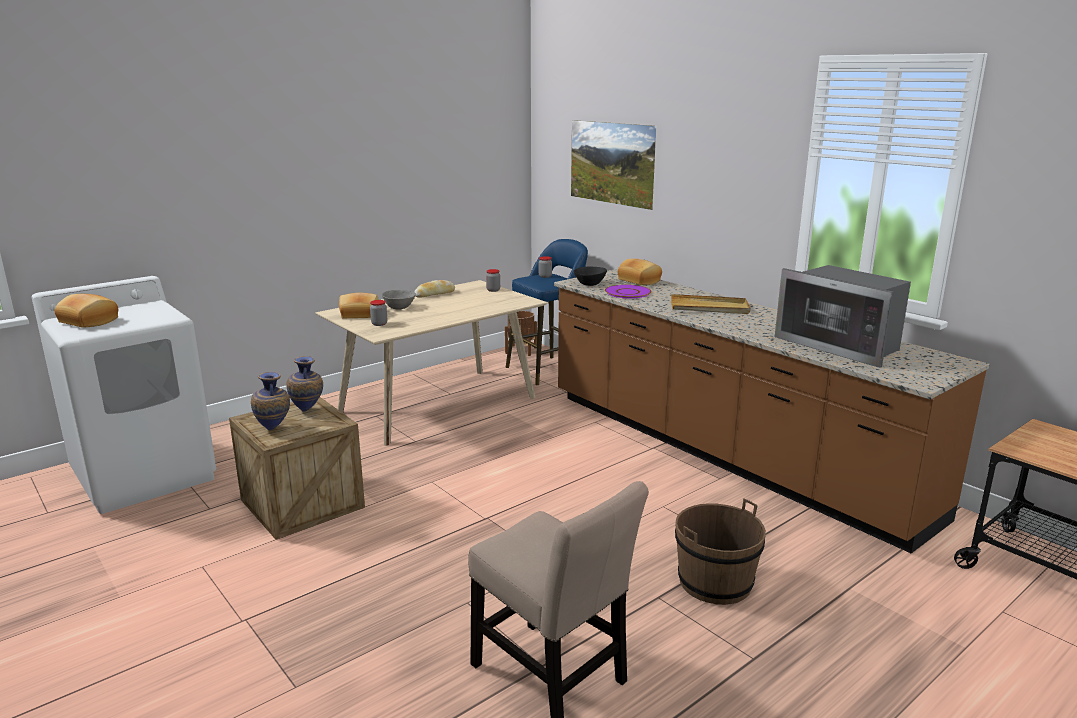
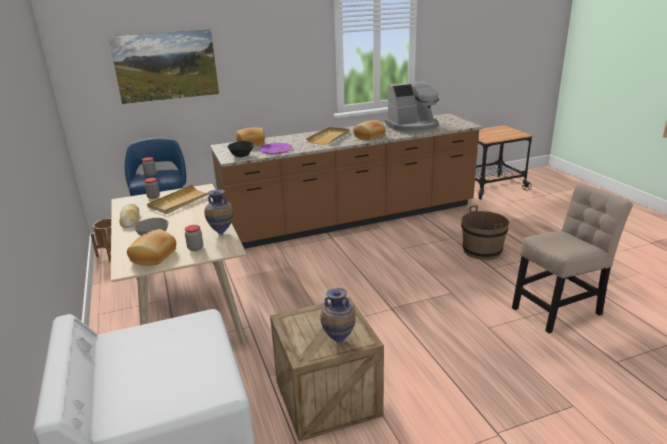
camera: 70 degrees left, 5 degrees up
bread [55,294,118,328] -> bread moved to [353,120,385,140]
vase [287,356,323,412] -> vase moved to [204,189,233,234]
microwave [775,265,911,368] -> coffee machine [385,81,439,133]
none -> beige tray [147,184,209,214]

